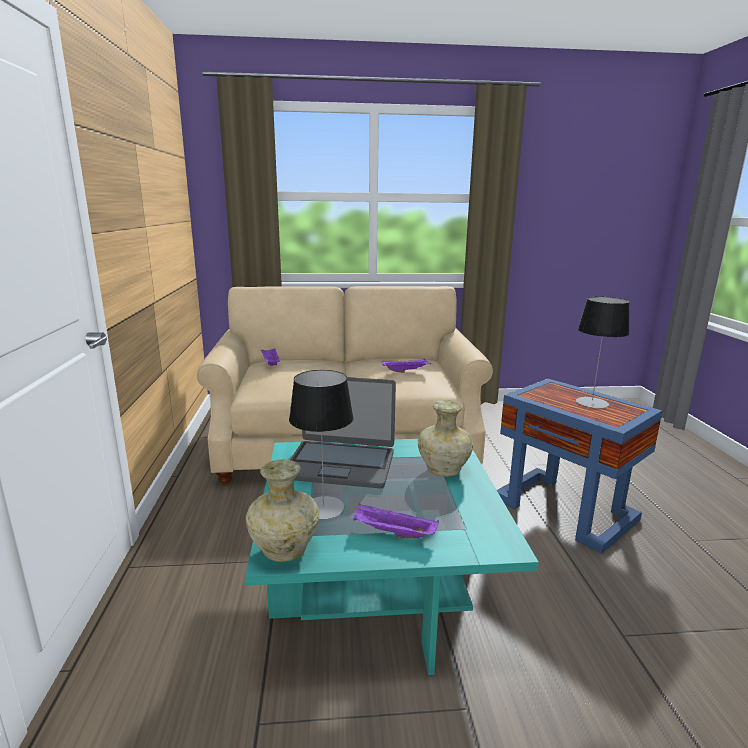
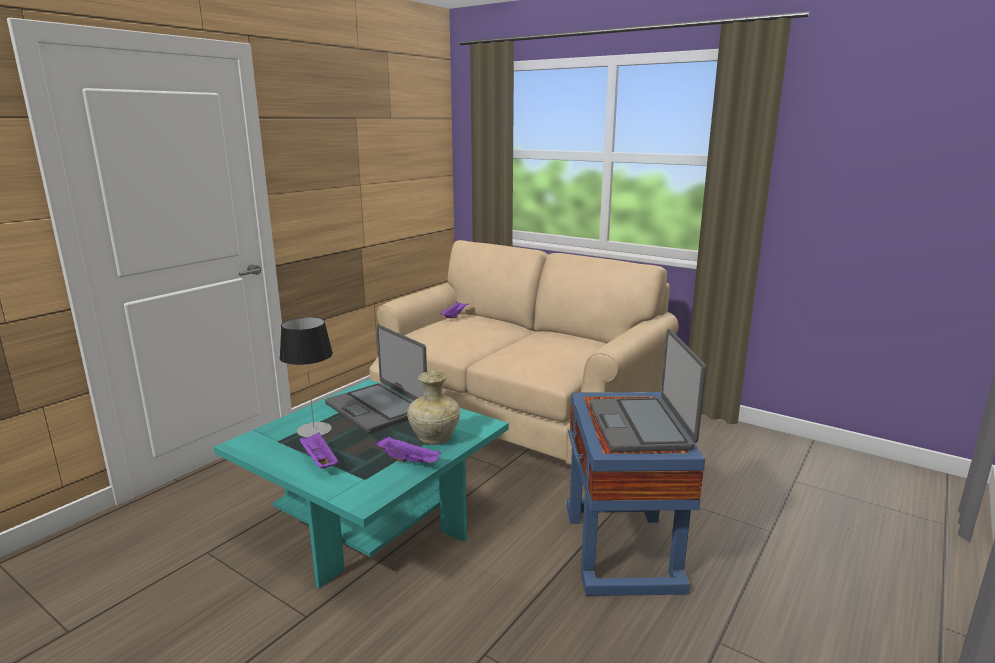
camera: 40 degrees right, 0 degrees up
beige vase [246,459,319,562] -> none
purple tray [381,358,430,373] -> purple tray moved to [375,436,441,463]
table lamp [576,297,629,409] -> laptop [590,329,706,452]

